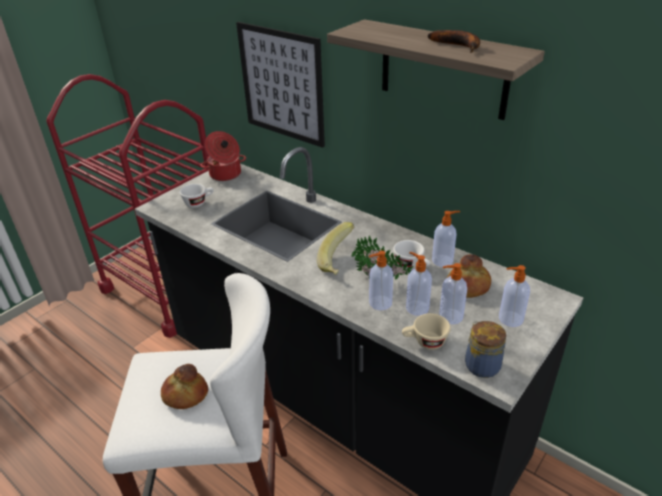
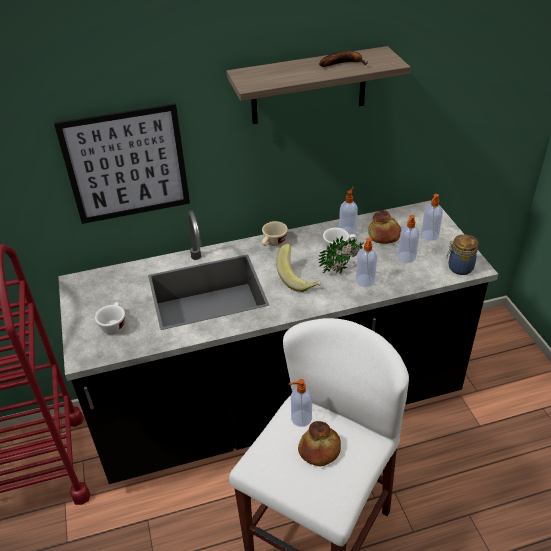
camera: 55 degrees left, 5 degrees up
cooking pot [201,131,246,181] -> none
beige cup [402,313,451,350] -> beige cup moved to [262,221,288,246]
soap dispenser [406,252,432,316] -> soap dispenser moved to [289,379,312,427]

